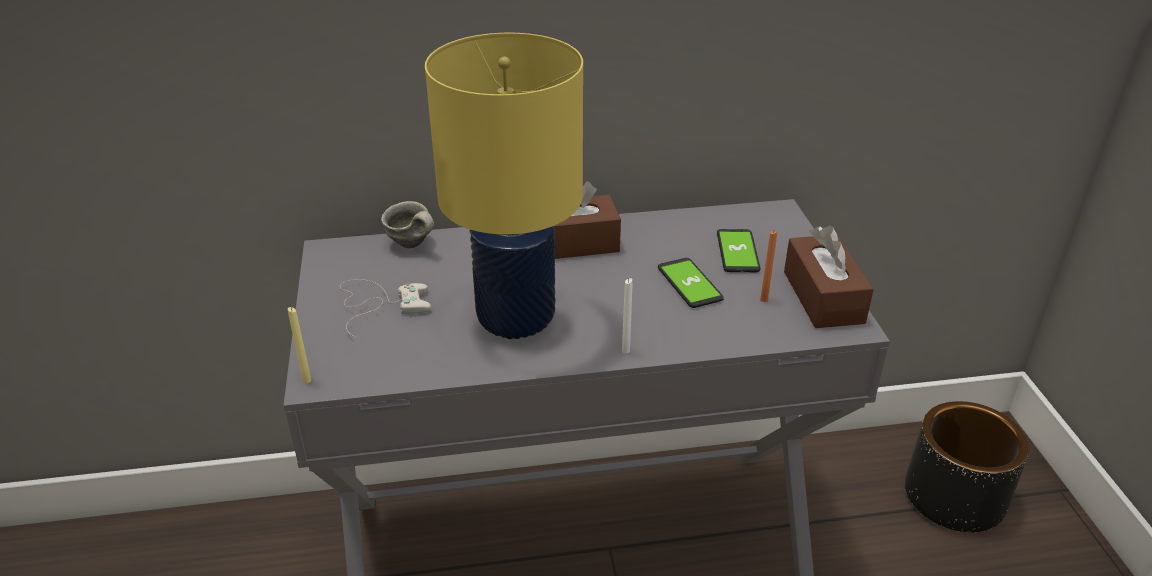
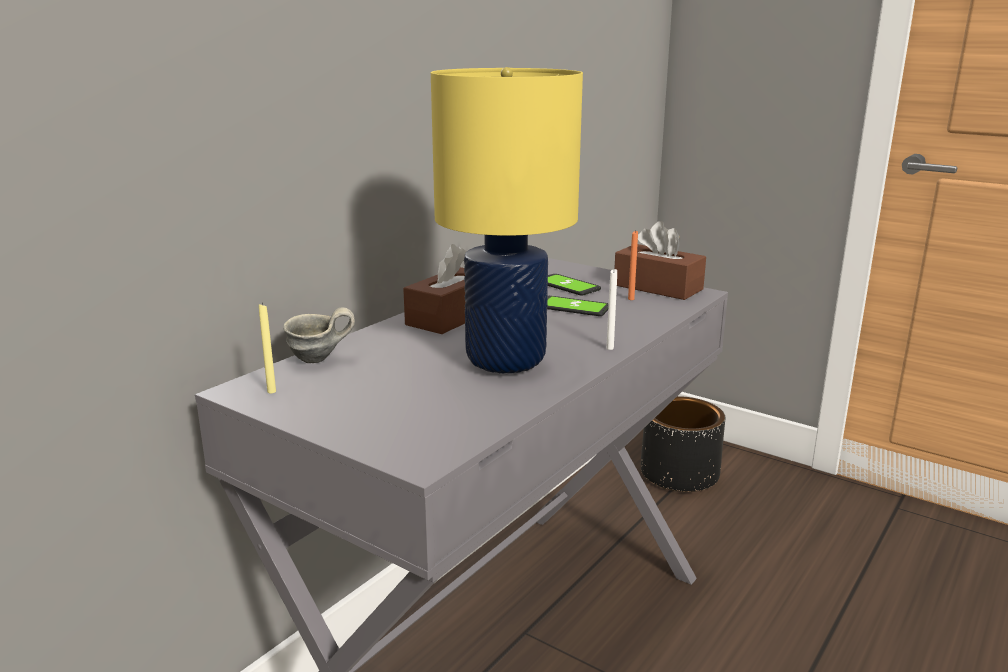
camera: 45 degrees left, 15 degrees down
yellow candle [288,307,311,384] -> yellow candle moved to [259,303,276,393]
white game controller [340,279,431,337] -> none

